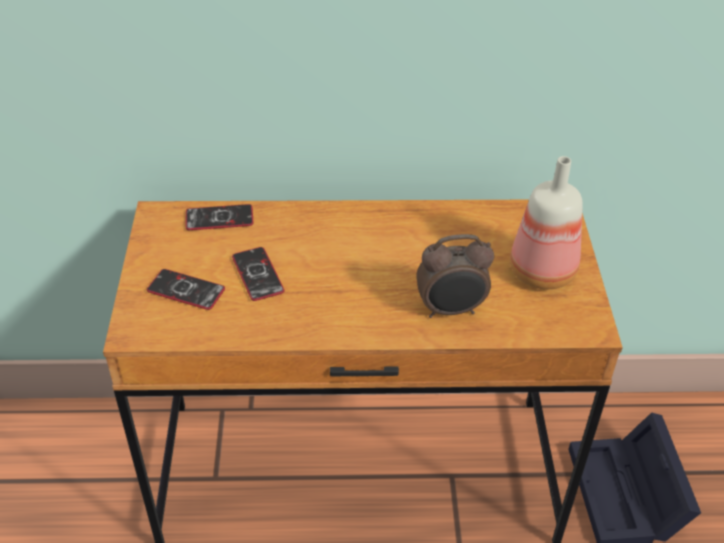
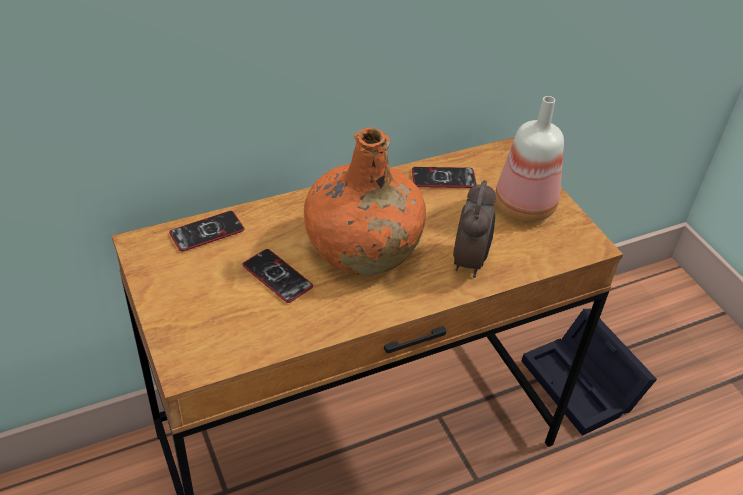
camera: 25 degrees left, 0 degrees up
phone [147,269,225,310] -> phone moved to [412,167,477,188]
alarm clock [416,234,494,318] -> alarm clock turned 45 degrees counterclockwise [453,180,496,278]
none -> orange bottle [304,127,426,276]

